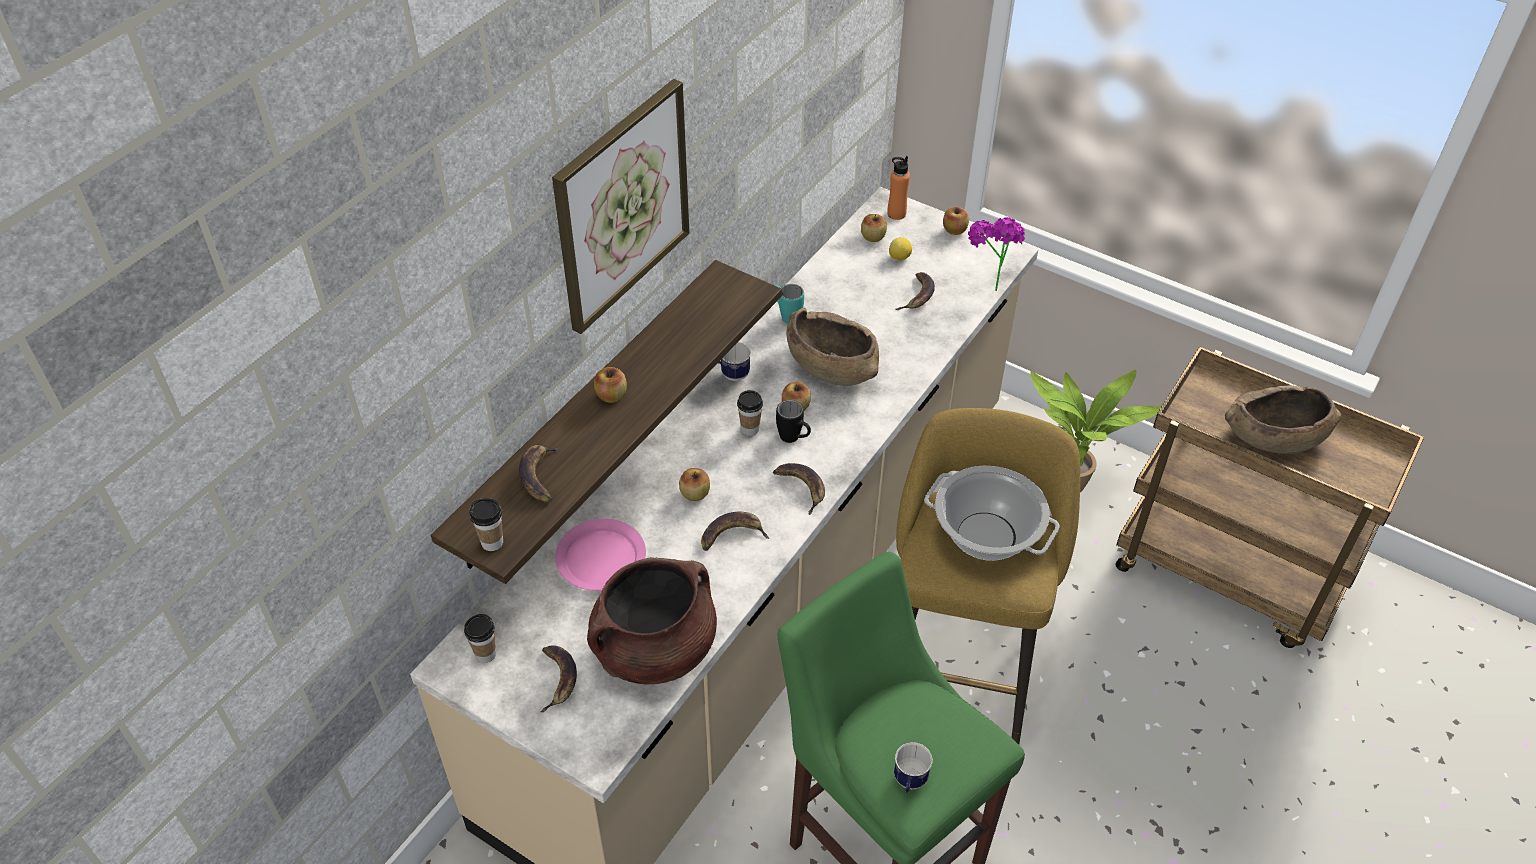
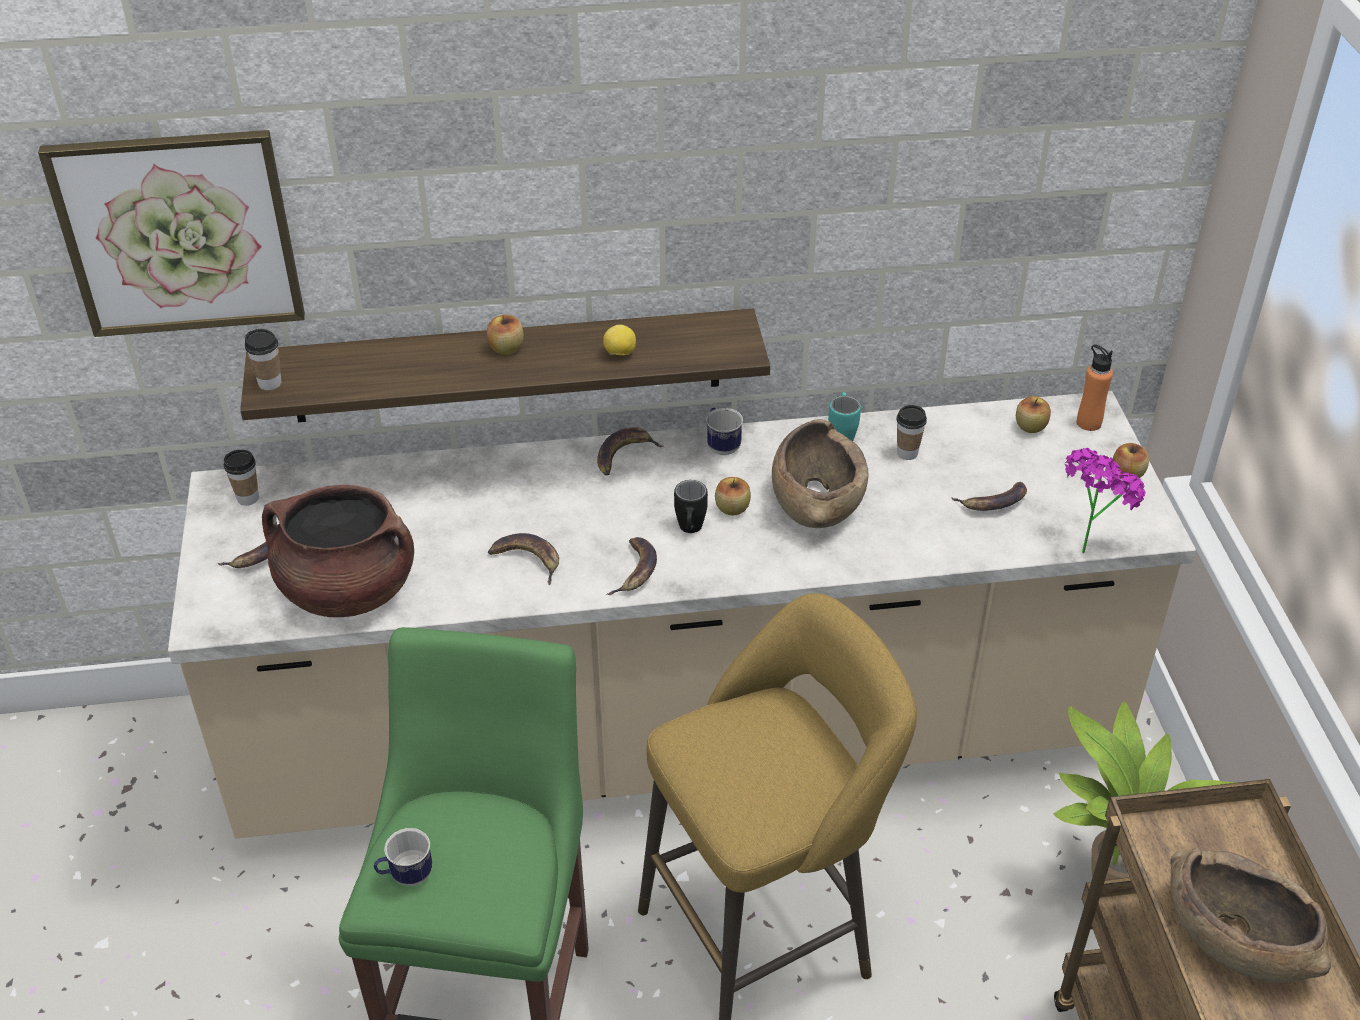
camera: 50 degrees right, 5 degrees down
banana [519,445,560,502] -> banana moved to [597,427,663,475]
picture [552,79,689,334] -> picture moved to [38,130,305,337]
pink plate [555,518,646,591] -> none
apple [679,468,710,501] -> none
cup [737,390,763,436] -> cup moved to [896,405,927,460]
lemon [889,237,912,261] -> lemon moved to [603,325,636,355]
cooking pot [924,466,1060,561] -> none

